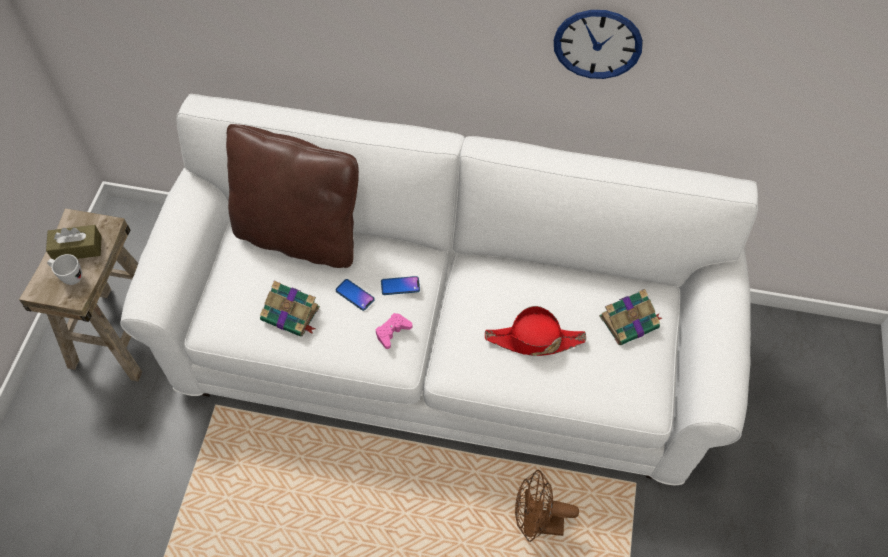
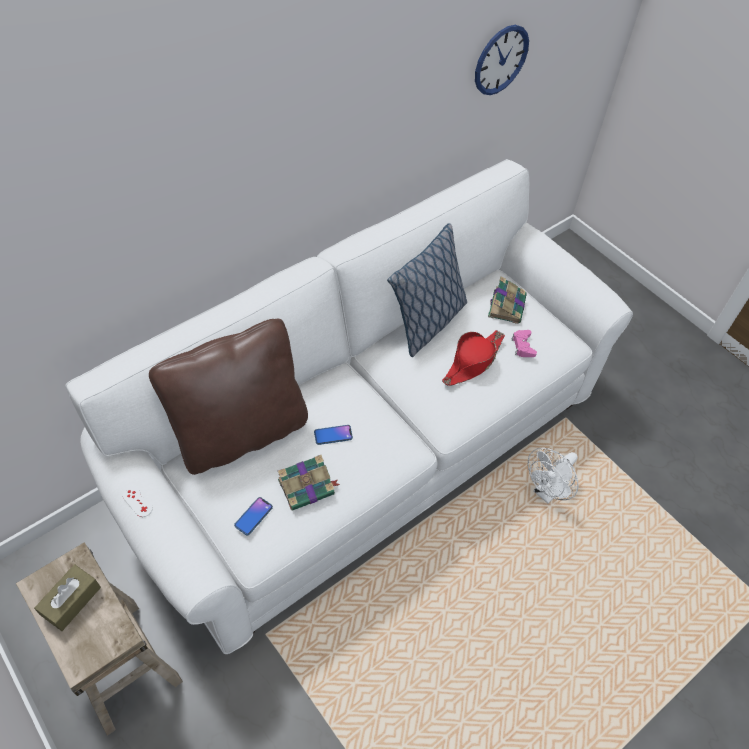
camera: 50 degrees left, 5 degrees down
white mug [47,254,82,285] -> none
pink game controller [376,313,412,349] -> pink game controller moved to [511,330,537,357]
phone [381,276,420,295] -> phone moved to [234,497,273,535]
brown fan [515,470,579,542] -> white fan [528,447,579,504]
wall clock [554,10,643,79] -> wall clock moved to [475,25,529,95]
none -> white game controller [123,487,153,517]
none -> pillow [387,223,467,357]

